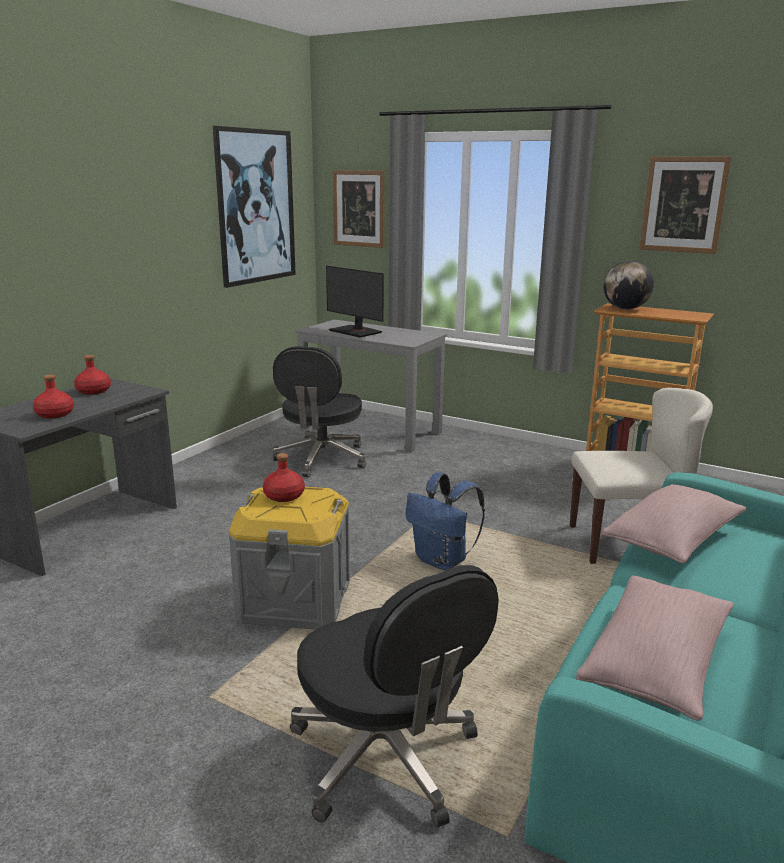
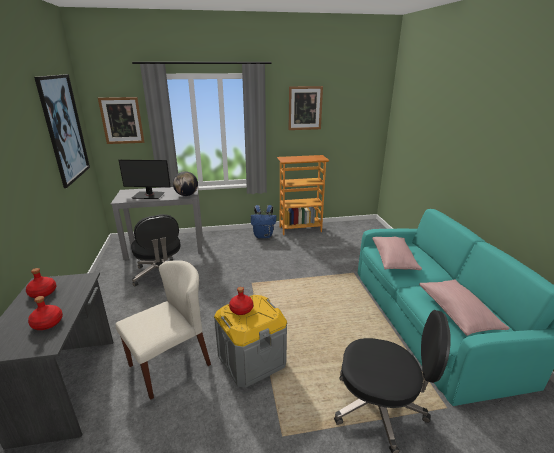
camera: 40 degrees left, 5 degrees up
blue backpack [406,472,485,571] -> blue backpack moved to [251,205,276,238]
beige chair [570,388,713,564] -> beige chair moved to [115,260,211,400]
globe [604,261,654,310] -> globe moved to [173,171,198,196]

